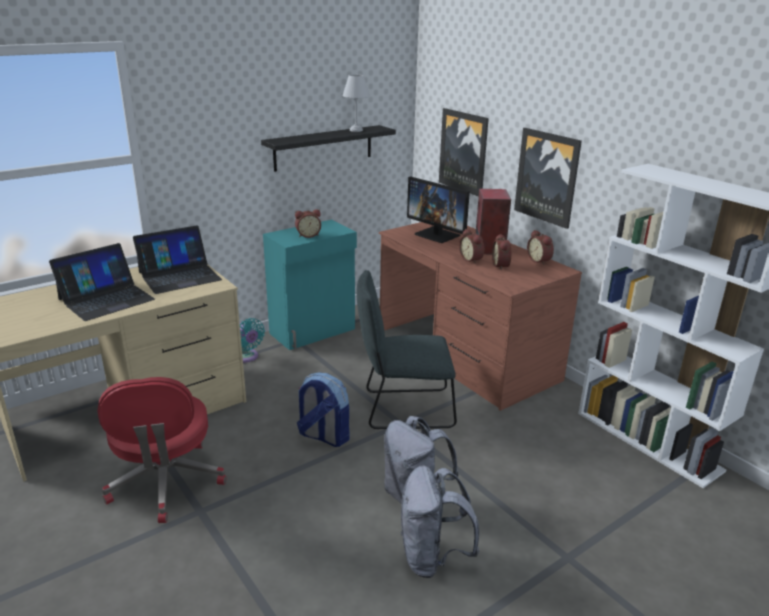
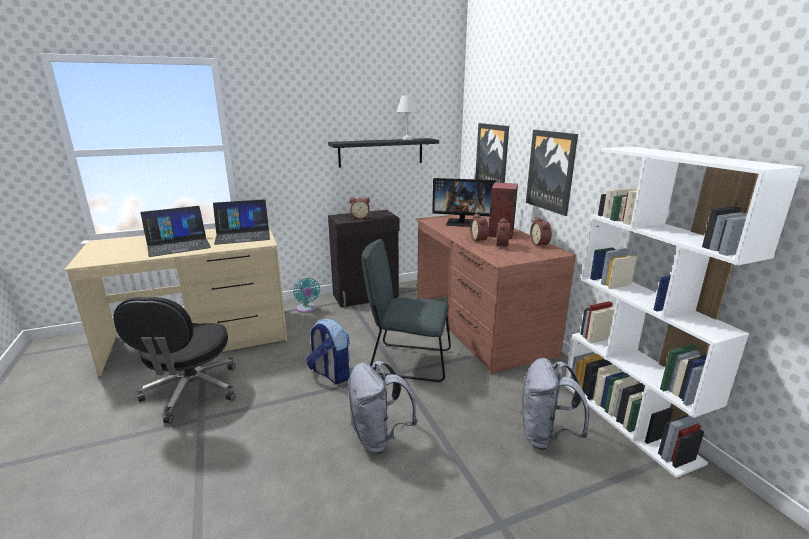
camera: 15 degrees right, 5 degrees down
red office chair [97,377,226,523] -> black office chair [113,297,236,424]
turquoise cabinet [263,220,357,350] -> black cabinet [328,210,399,308]
grey backpack [400,466,479,578] -> grey backpack moved to [521,358,590,450]
monitor [407,176,470,243] -> monitor turned 45 degrees counterclockwise [432,178,496,227]

